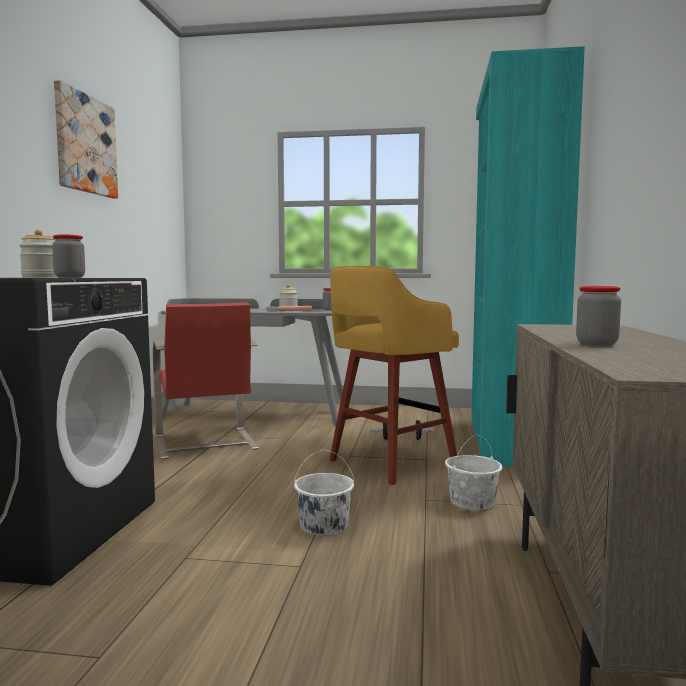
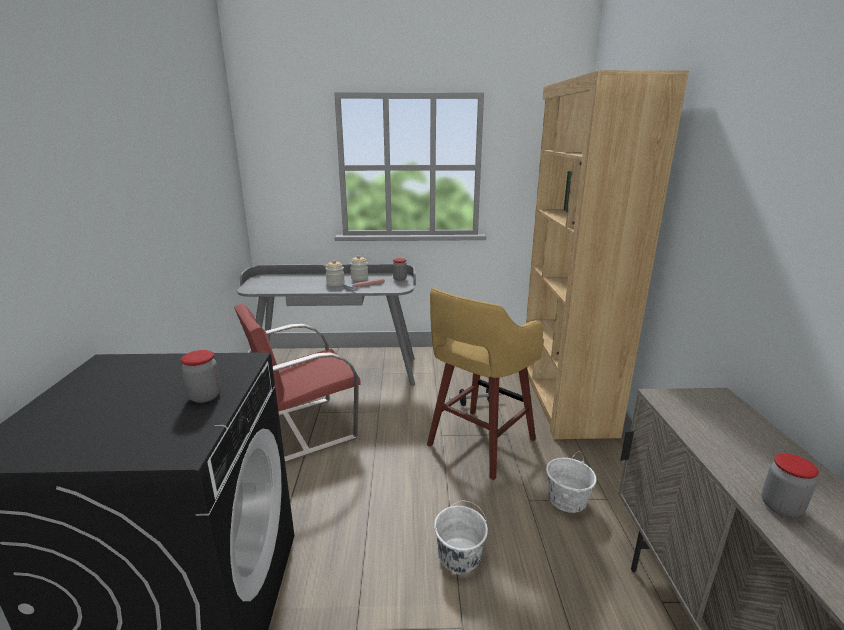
camera: 10 degrees left, 15 degrees up
jar [19,229,57,278] -> jar moved to [325,260,345,286]
picture [54,80,118,199] -> none
red chair [153,302,259,459] -> red chair turned 90 degrees clockwise [234,304,361,462]
turquoise bookcase [471,46,585,467] -> brown bookcase [526,70,689,439]

